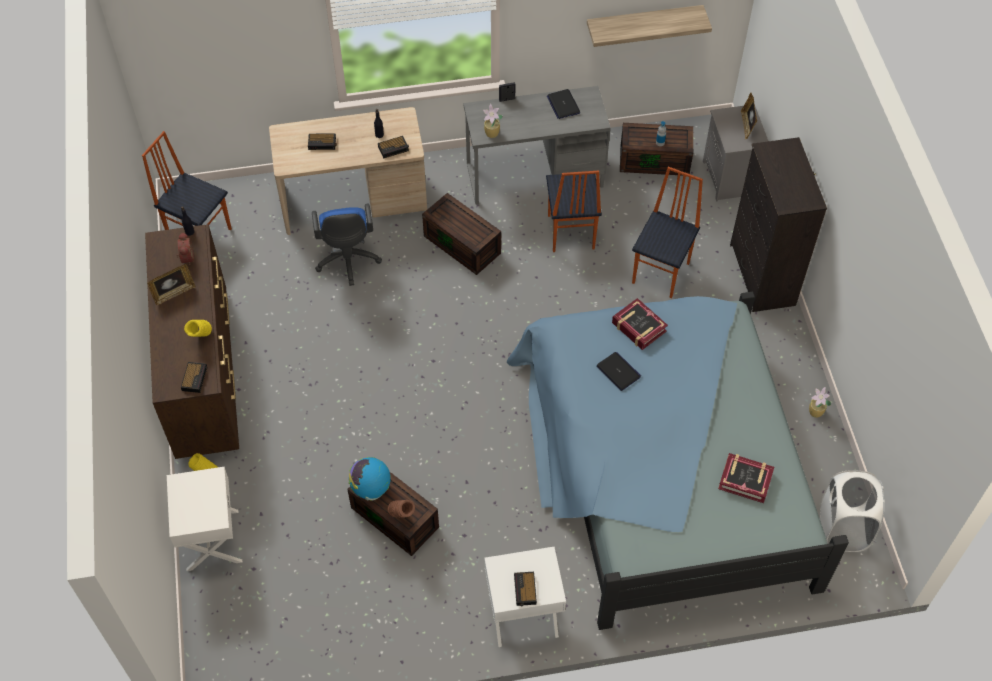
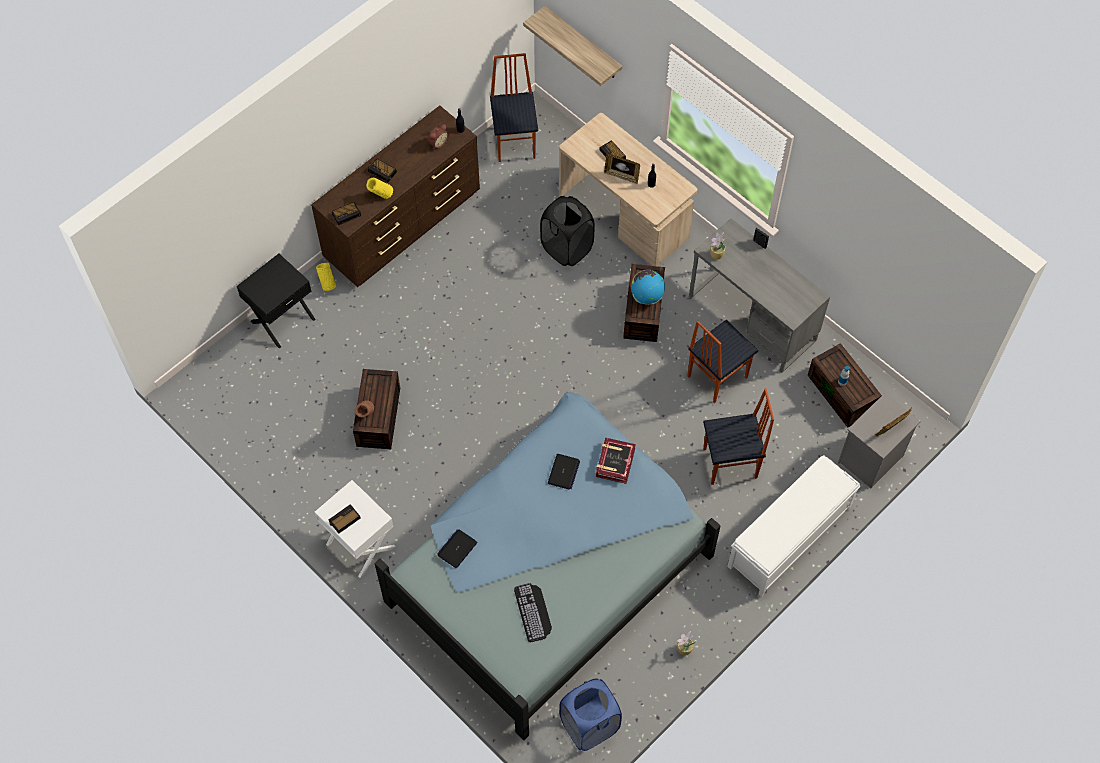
camera: 55 degrees right, 5 degrees up
picture frame [147,264,196,305] -> picture frame moved to [604,154,640,184]
white nightstand [167,467,242,571] -> black nightstand [236,253,316,349]
blue office chair [312,204,382,286] -> black laundry basket [540,196,595,266]
globe [349,457,391,501] -> globe moved to [631,270,665,305]
alarm clock [378,136,409,158] -> alarm clock moved to [368,158,397,182]
laptop [547,89,580,119] -> laptop moved to [437,529,478,568]
shelf [587,5,712,47] -> shelf moved to [523,6,622,86]
book [718,453,774,503] -> keyboard [514,583,552,642]
black dresser [730,137,827,312] -> white bench [727,455,861,597]
white laundry basket [820,470,885,552] -> blue laundry basket [559,678,622,751]

